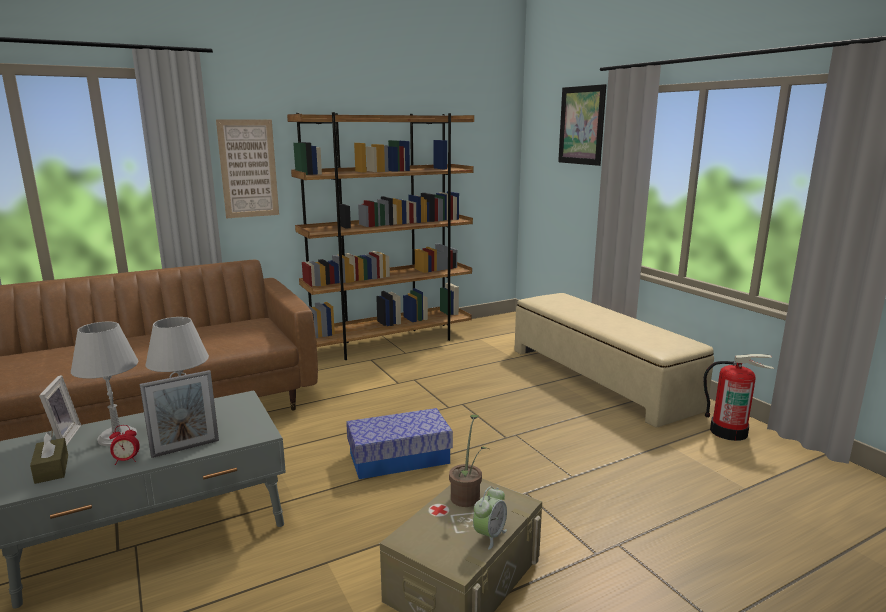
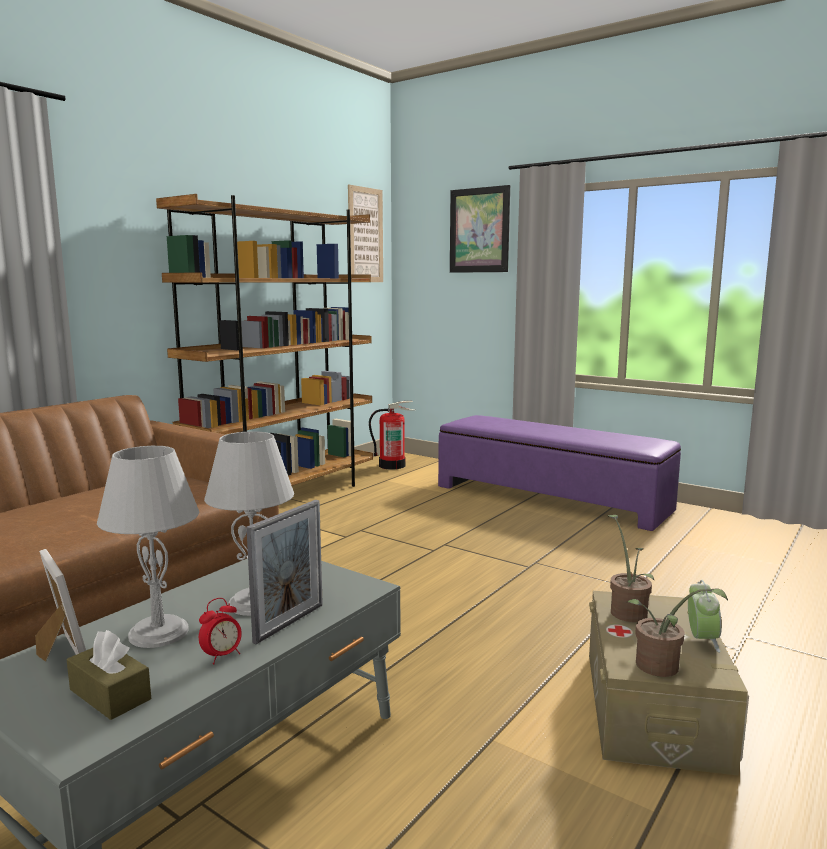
camera: 25 degrees left, 5 degrees down
picture [216,119,279,218] -> picture moved to [348,185,383,282]
storage box [346,408,453,479] -> none
beige bench [515,293,714,428] -> purple bench [438,415,681,531]
fire extinguisher [704,354,774,441] -> fire extinguisher moved to [369,401,415,470]
none -> potted plant [627,588,728,677]

